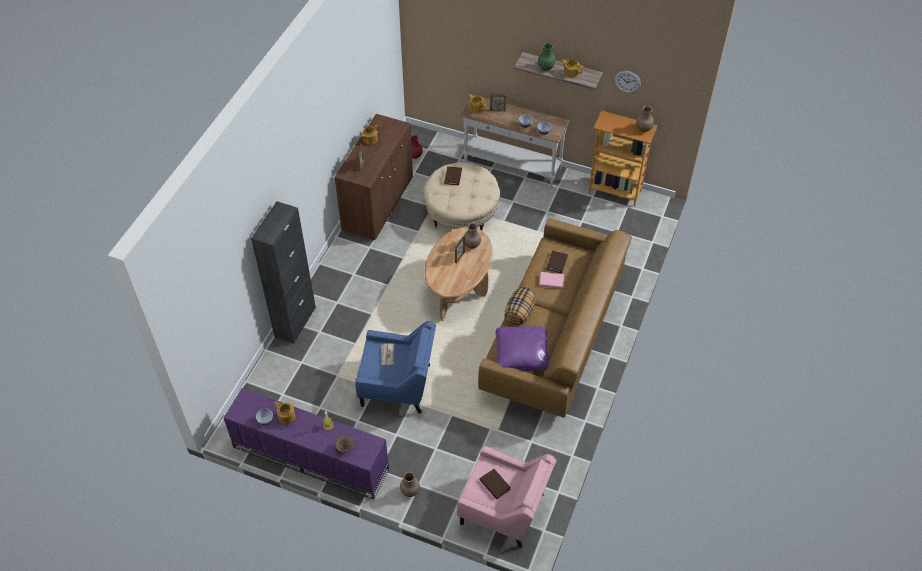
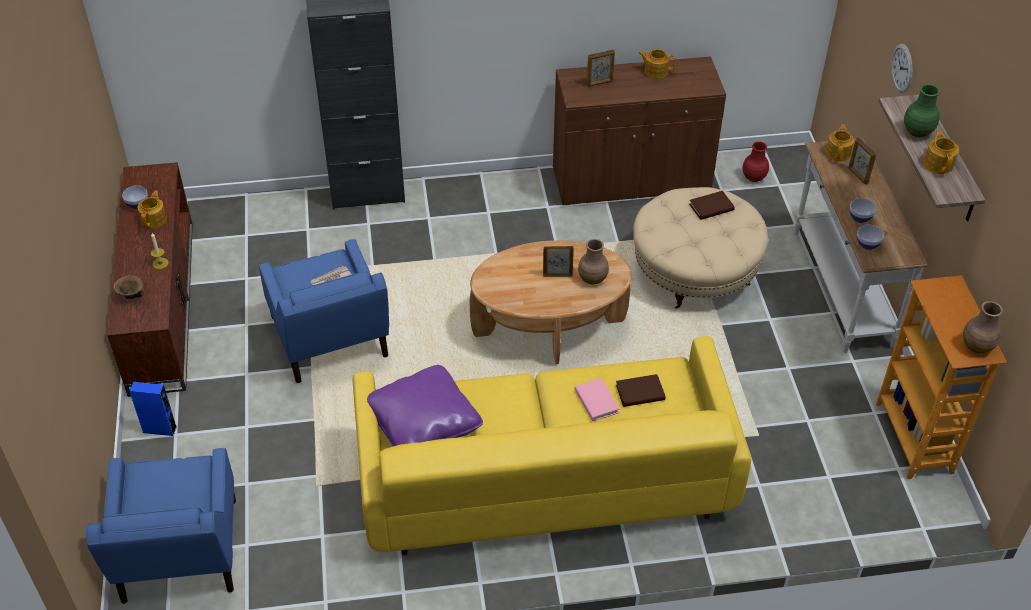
camera: 60 degrees right, 5 degrees down
purple tv stand [223,388,389,500] -> brown tv stand [107,162,193,397]
brown vase [400,472,420,497] -> blue speaker [129,382,177,436]
pink armchair [457,446,557,548] -> blue armchair [86,448,236,604]
brown sofa [478,218,632,418] -> yellow sofa [352,336,751,555]
brown book [479,469,511,499] -> none
pillow [504,287,536,325] -> none
wall clock [615,71,641,93] -> wall clock moved to [891,44,912,93]

